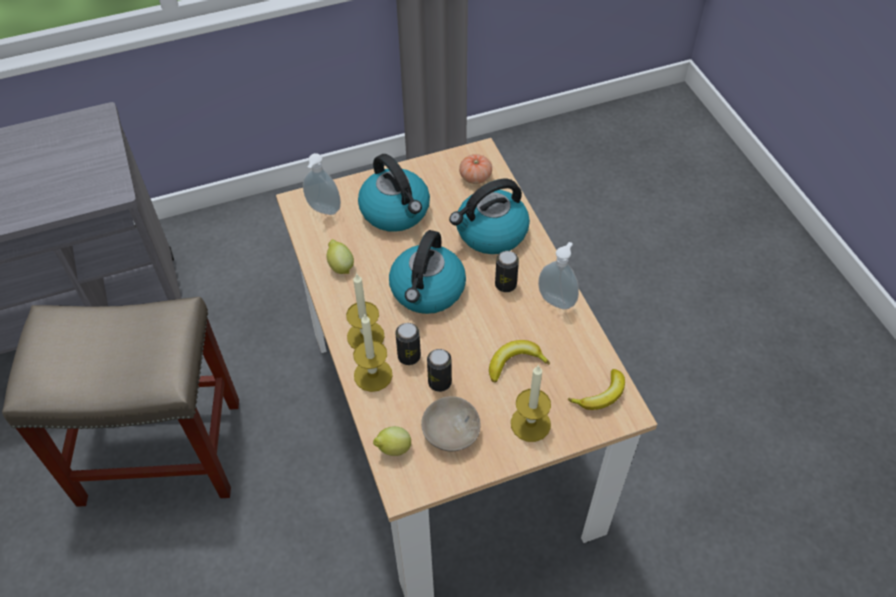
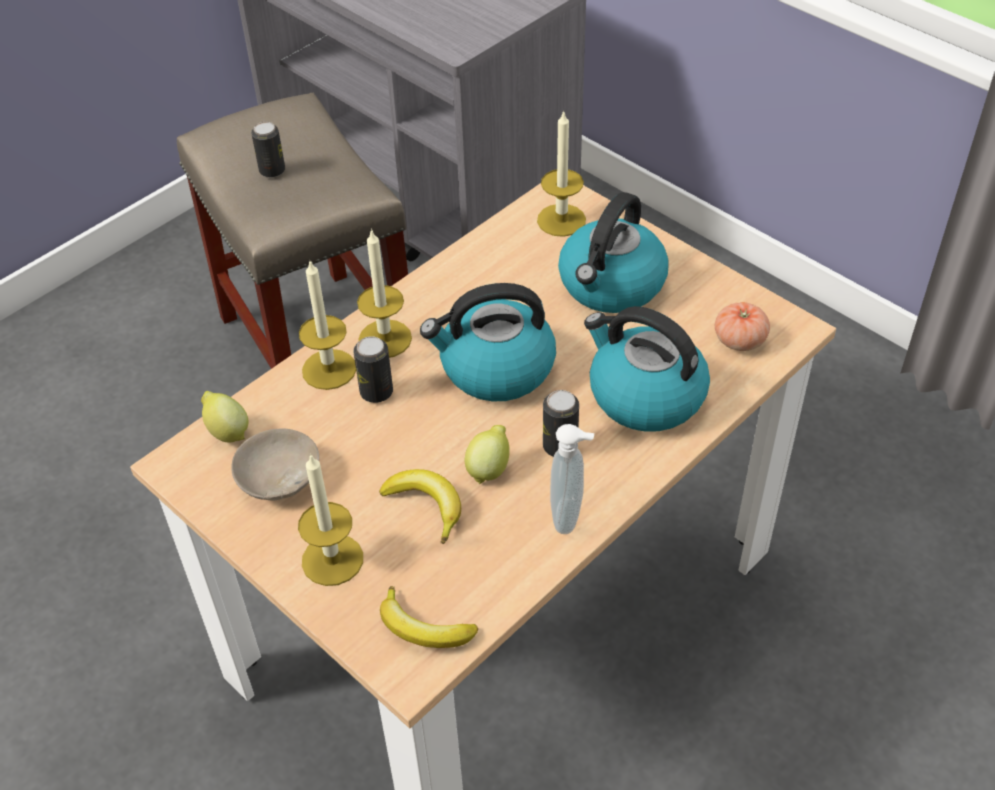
camera: 65 degrees right, 5 degrees down
soap dispenser [303,153,341,215] -> candle [537,110,586,237]
lemon [327,239,354,274] -> lemon moved to [464,425,510,484]
can [427,349,452,392] -> can moved to [251,122,285,178]

